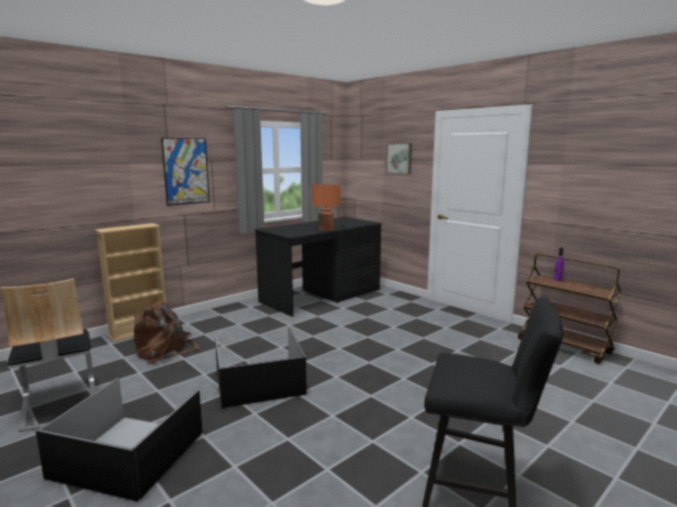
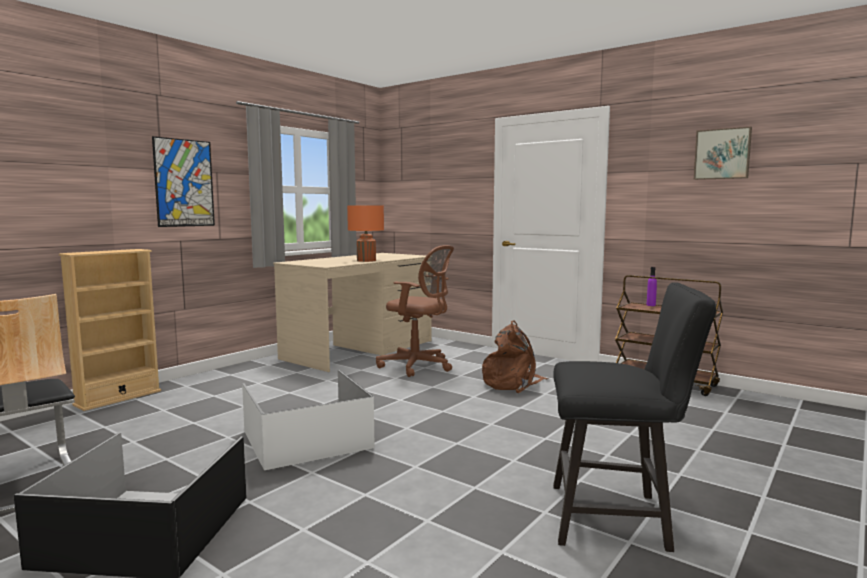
camera: 10 degrees left, 5 degrees down
brown backpack [133,300,200,364] -> brown backpack moved to [482,321,549,393]
black storage box [215,327,307,408] -> white storage box [242,370,375,470]
black desk [255,217,382,317] -> beige desk [273,253,432,372]
picture [386,143,412,174] -> picture moved to [694,127,752,180]
none -> brown office chair [376,245,454,377]

